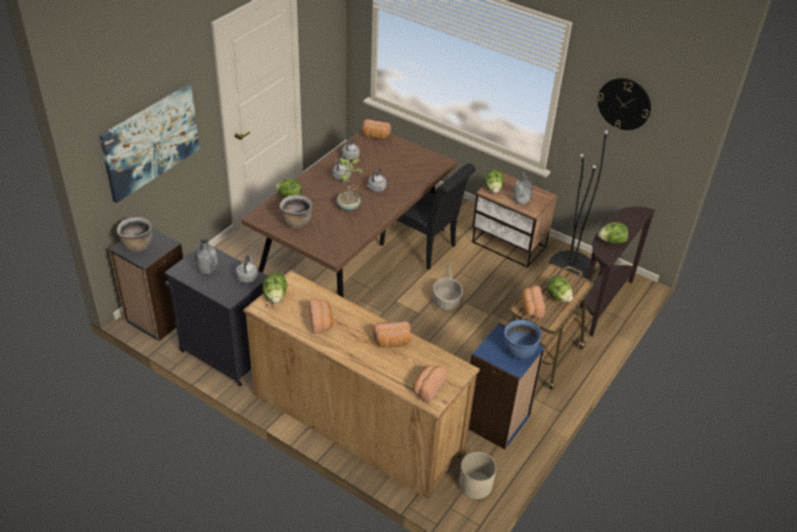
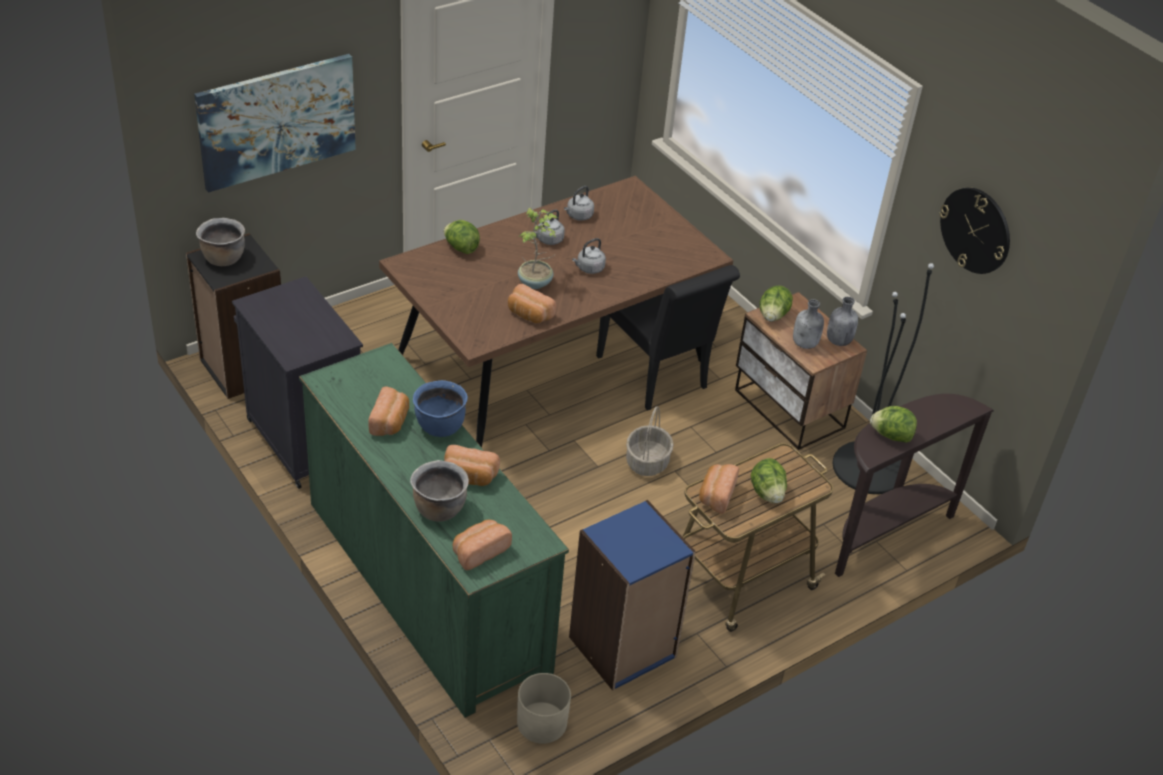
camera: 20 degrees right, 0 degrees up
grey bottle [195,238,218,275] -> grey bottle moved to [827,297,858,346]
grey kettle [236,255,258,283] -> none
brown dresser [243,270,480,499] -> green dresser [299,343,569,718]
lettuce [262,272,288,303] -> none
brown cooking pot [280,195,312,228] -> brown cooking pot moved to [410,460,469,522]
bread [362,119,391,139] -> bread moved to [508,284,556,323]
blue cooking pot [504,320,542,359] -> blue cooking pot moved to [413,380,468,437]

